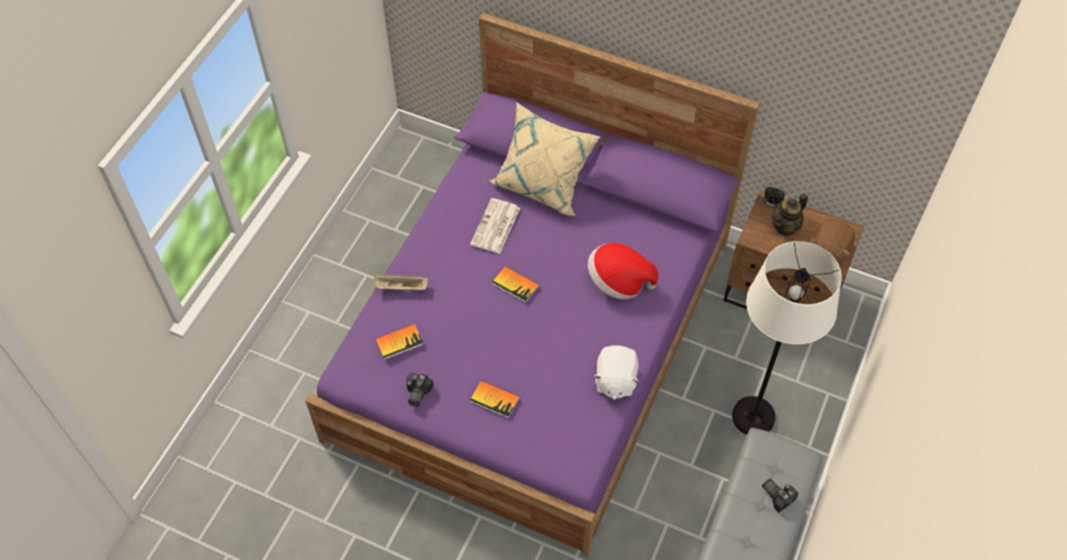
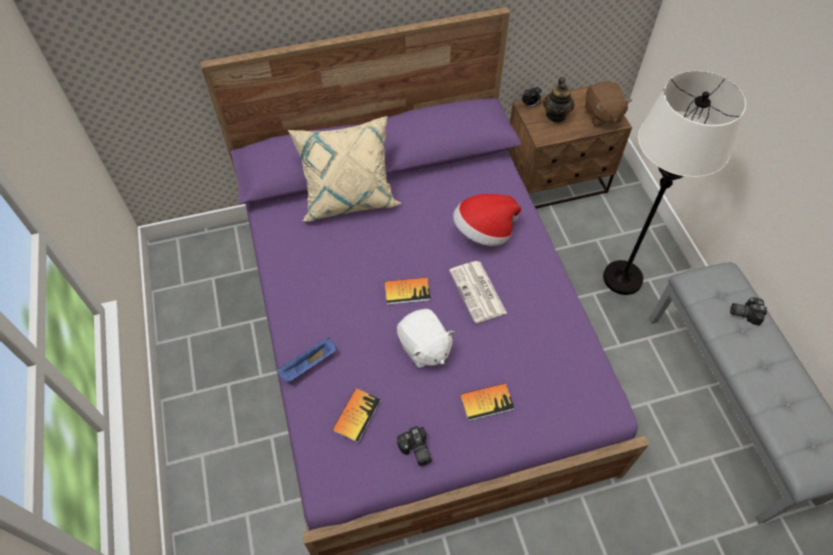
camera: 40 degrees left, 0 degrees up
beige tray [374,274,428,291] -> blue tray [276,338,336,383]
newspaper [470,198,520,254] -> newspaper moved to [449,261,507,323]
white plush toy [594,345,639,400] -> white plush toy moved to [397,309,455,368]

